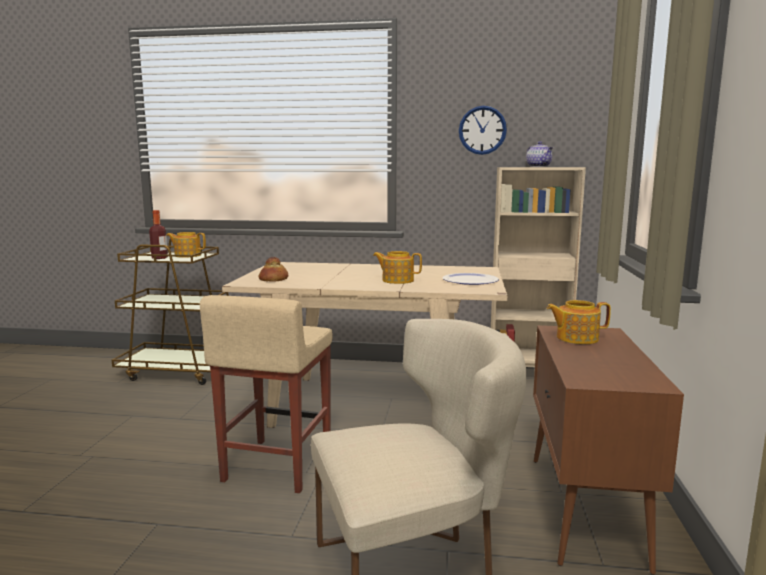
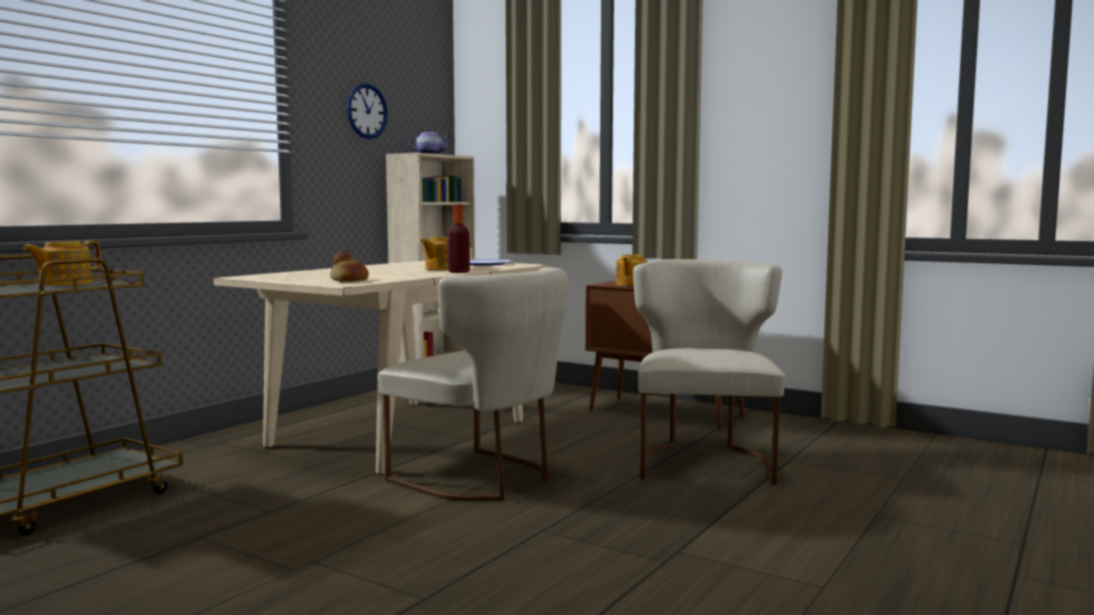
camera: 65 degrees left, 5 degrees down
bottle [149,210,168,259] -> bottle moved to [447,204,470,273]
beige stool [200,295,333,493] -> beige chair [379,268,569,501]

